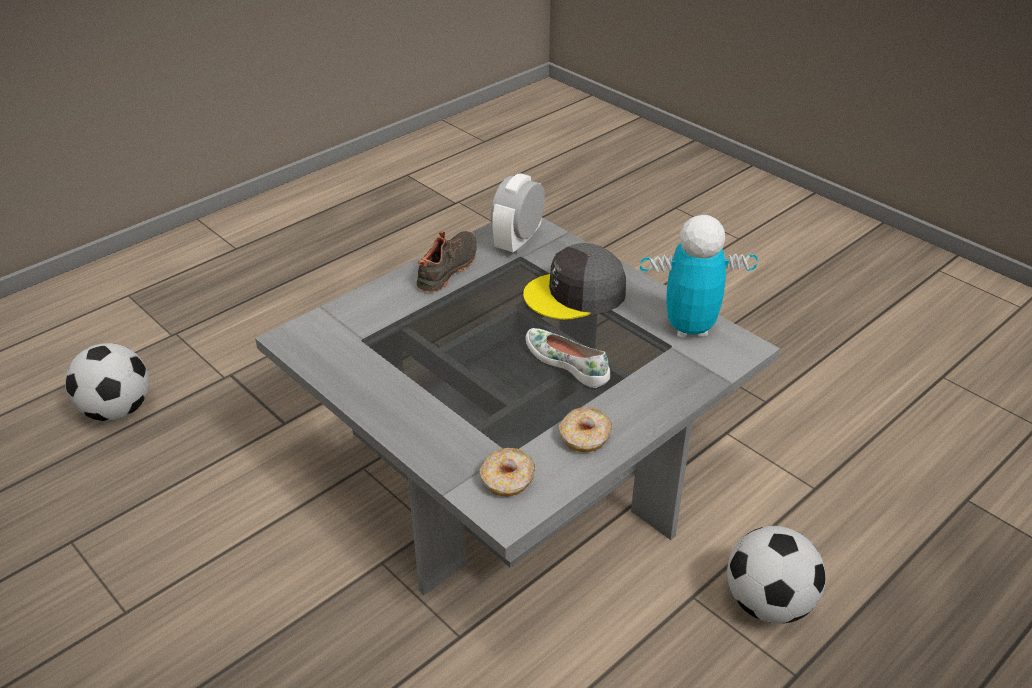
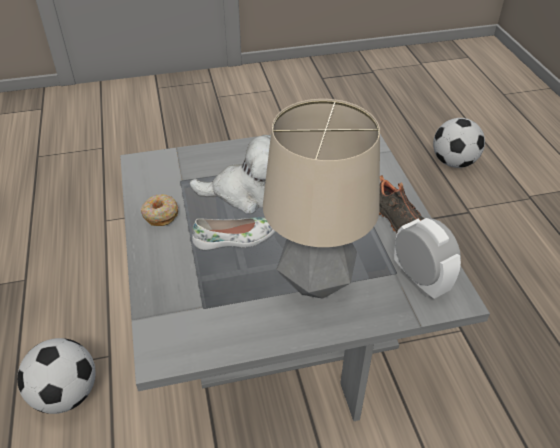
camera: 120 degrees right, 5 degrees up
donut [480,448,535,496] -> none
grey cap [523,243,626,320] -> table lamp [263,99,380,299]
toy robot [640,215,758,338] -> none
none -> plush toy [189,135,271,214]

